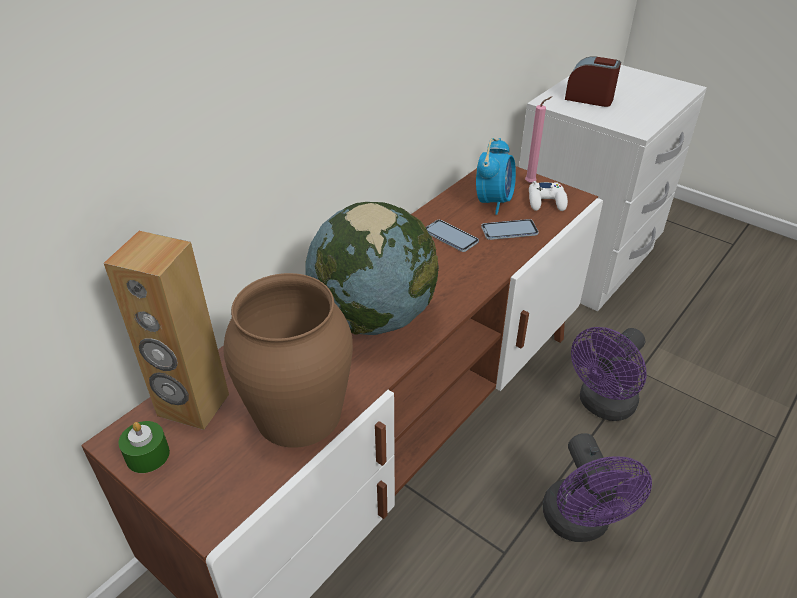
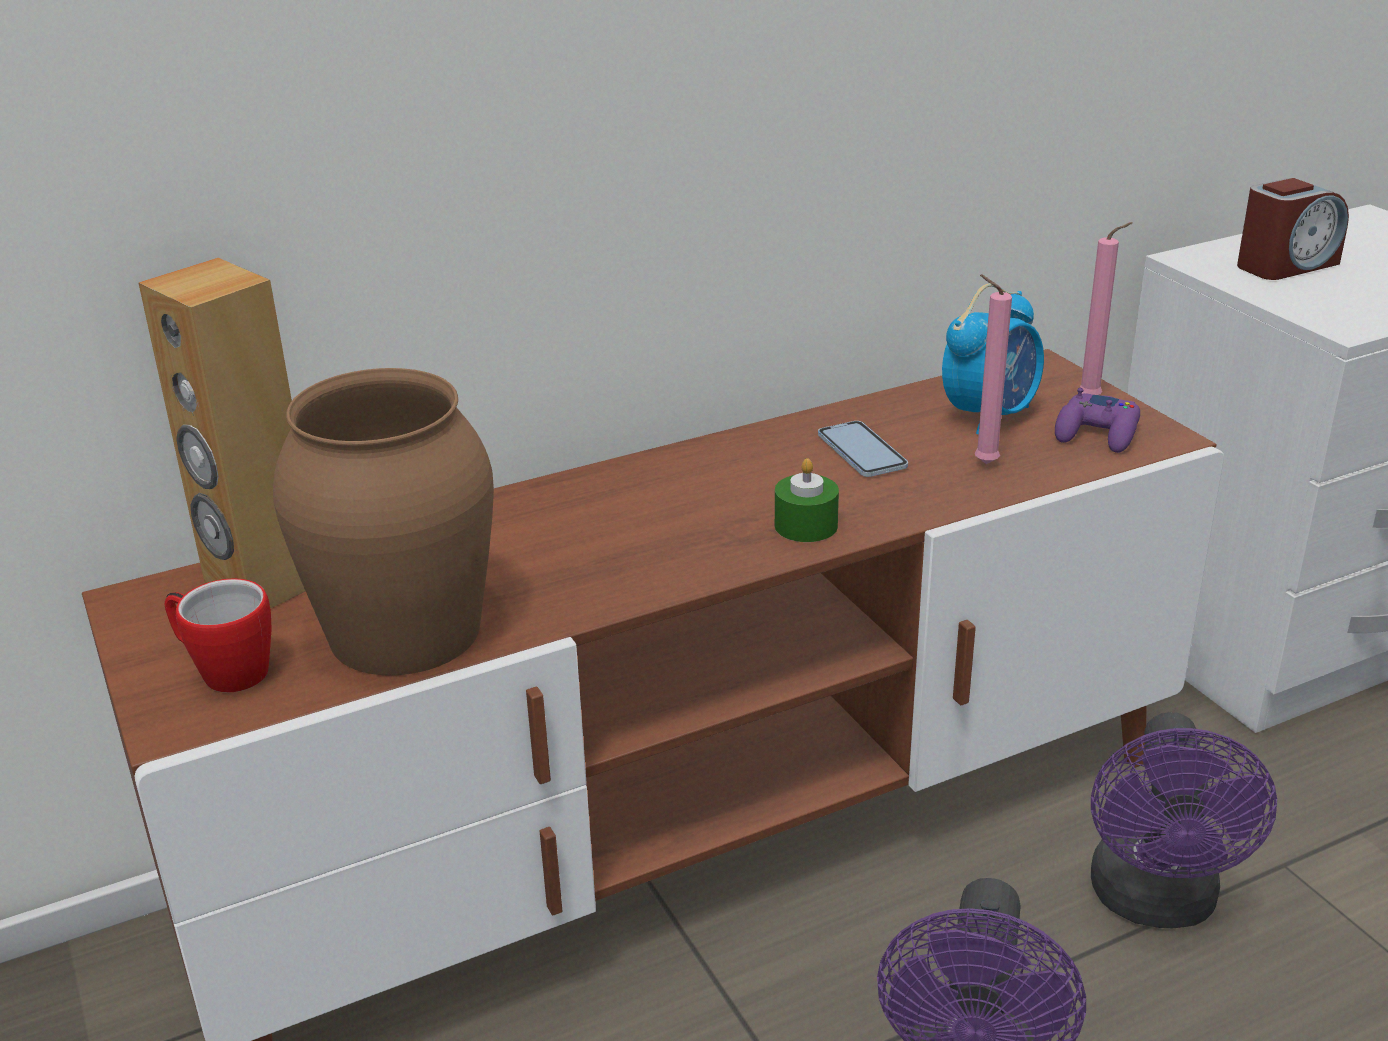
camera: 25 degrees right, 10 degrees down
green candle [118,421,170,473] -> green candle moved to [775,458,839,542]
globe [306,202,439,335] -> none
phone [481,219,539,240] -> pink candle [975,274,1012,464]
white game controller [529,181,568,211] -> purple game controller [1055,388,1140,453]
alarm clock [565,56,621,107] -> alarm clock turned 105 degrees clockwise [1237,178,1349,280]
purple fan [571,327,647,421] -> purple fan turned 60 degrees counterclockwise [1091,712,1277,928]
none -> mug [165,578,272,693]

